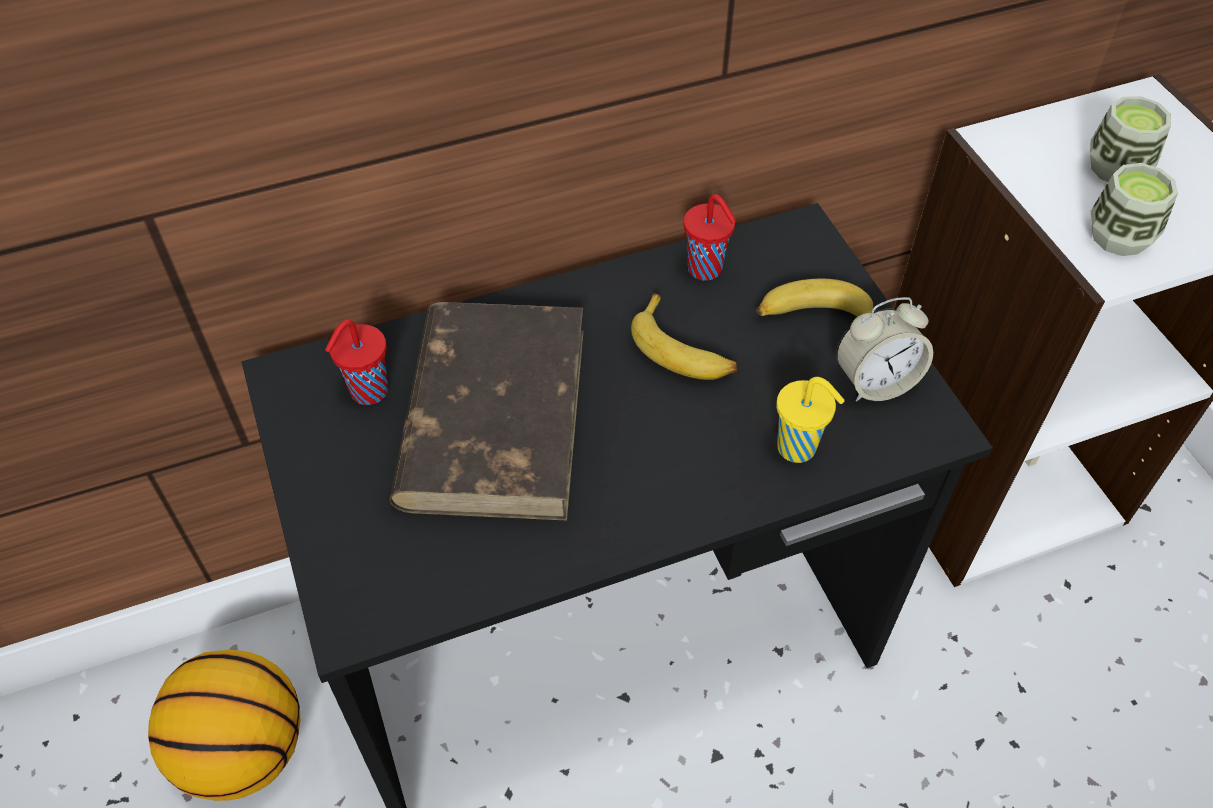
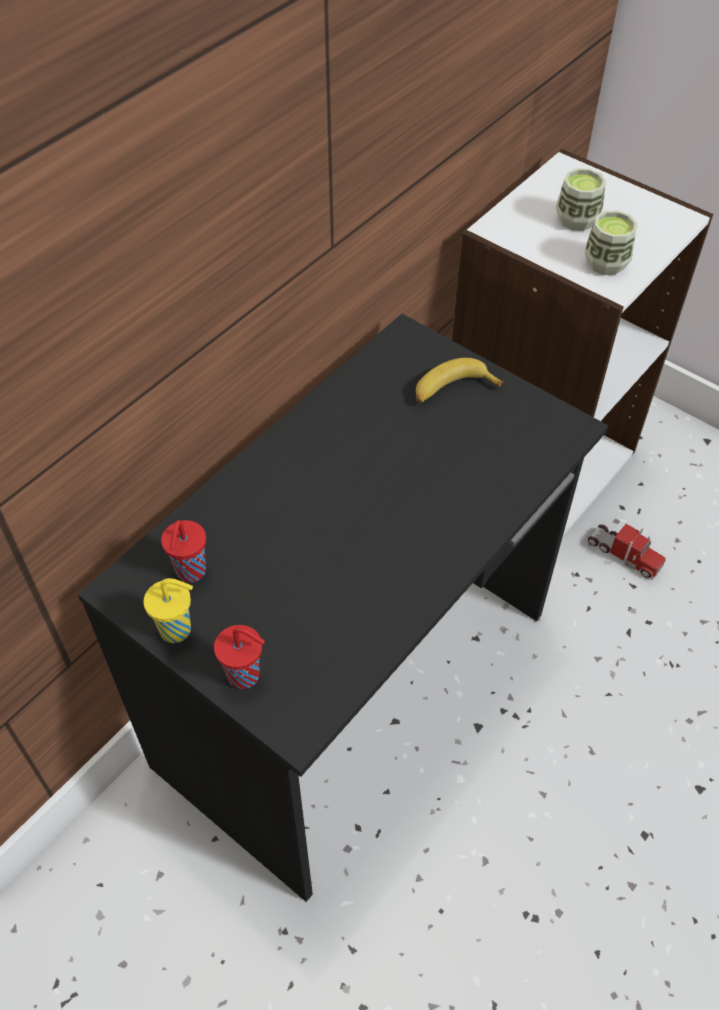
camera: 30 degrees left, 0 degrees up
basketball [148,650,300,801] -> none
brown book [389,302,584,521] -> none
banana [631,293,737,380] -> none
red cup [683,194,736,281] -> red cup moved to [214,625,265,689]
yellow cup [776,377,845,463] -> yellow cup moved to [143,578,193,643]
alarm clock [836,297,933,402] -> none
none -> toy truck [588,524,666,579]

